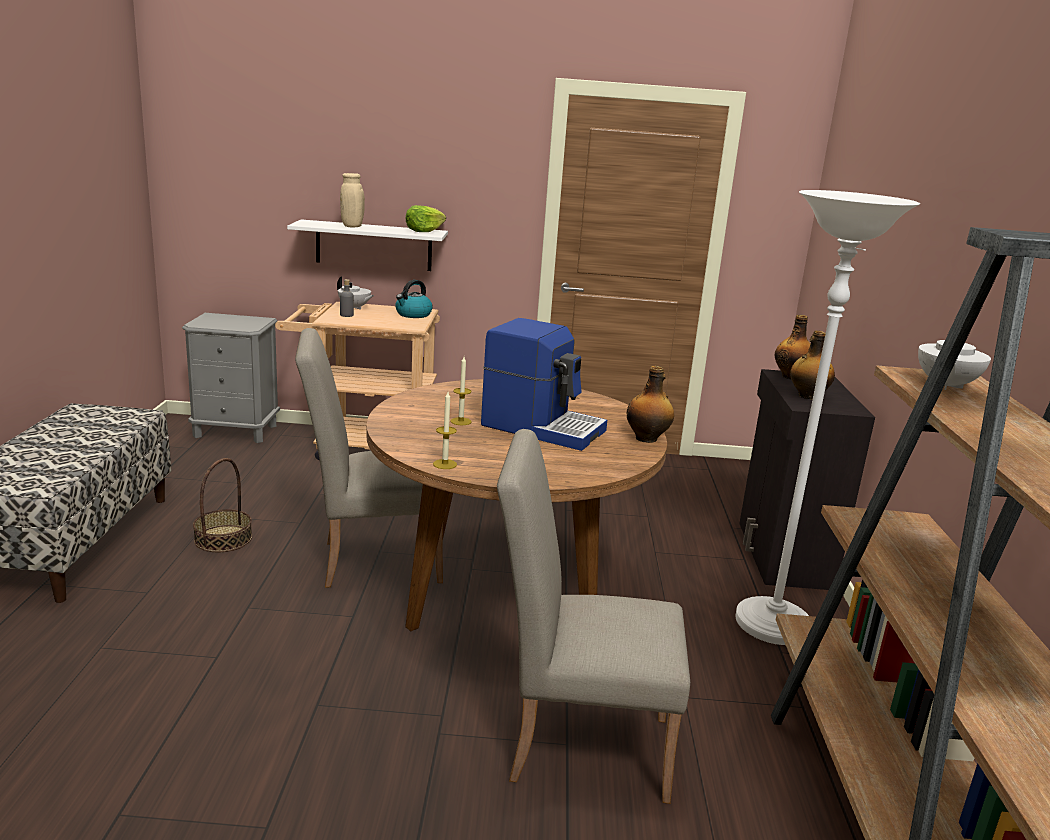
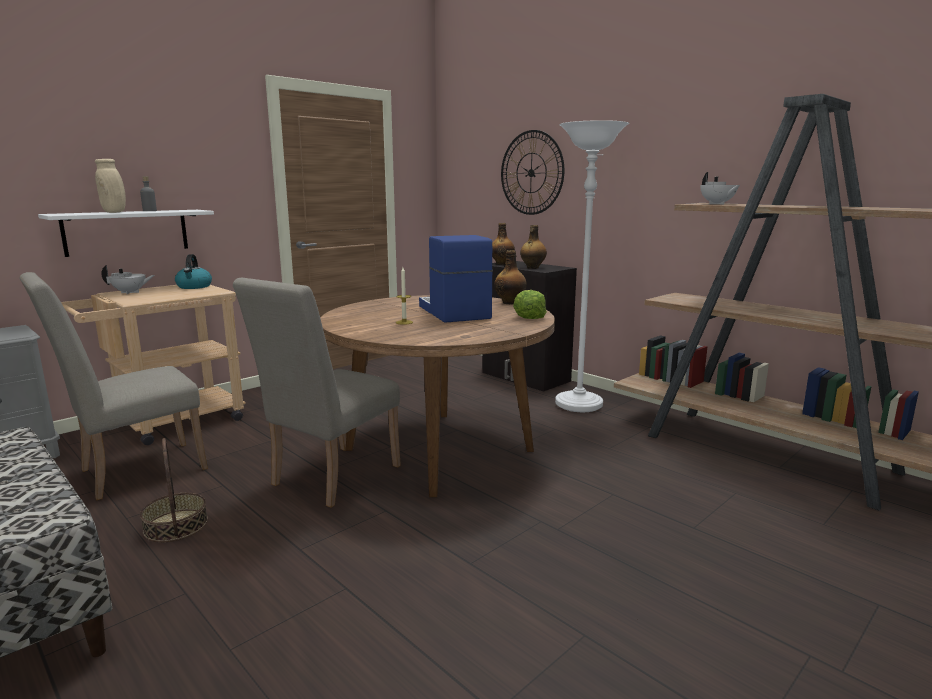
camera: 45 degrees left, 5 degrees down
grey bottle [340,279,354,317] -> grey bottle moved to [140,176,157,211]
lettuce [406,205,446,232] -> lettuce moved to [513,290,547,319]
candle [433,392,457,469] -> none
coffee machine [481,318,607,451] -> coffee machine turned 90 degrees counterclockwise [419,235,493,323]
beige chair [497,429,690,804] -> beige chair moved to [19,272,208,500]
none -> wall clock [501,130,564,215]

